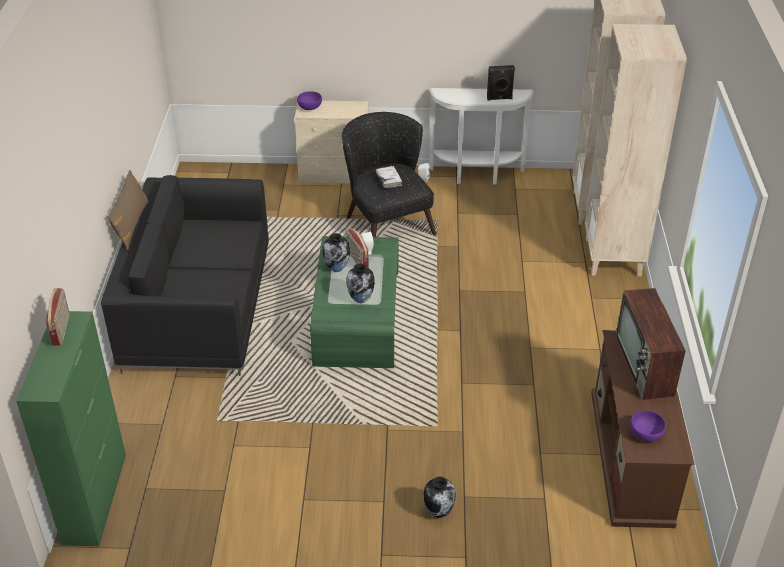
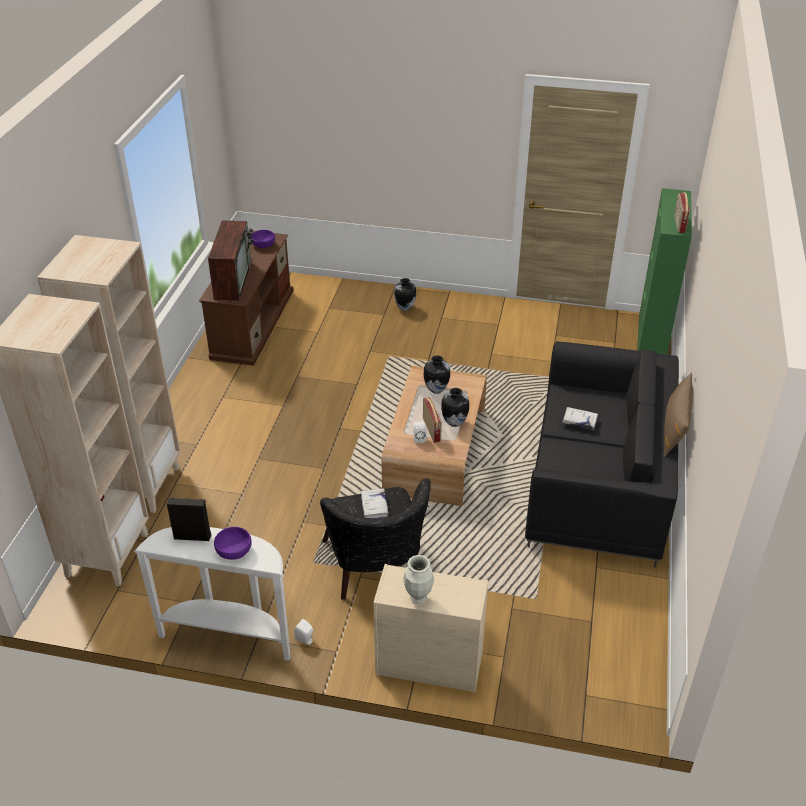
camera: 170 degrees left, 0 degrees up
purple bowl [297,91,322,110] -> purple bowl moved to [214,527,252,560]
green coffee table [310,236,399,368] -> brown coffee table [382,366,487,506]
none -> vase [403,555,434,604]
none -> white book [562,407,598,430]

